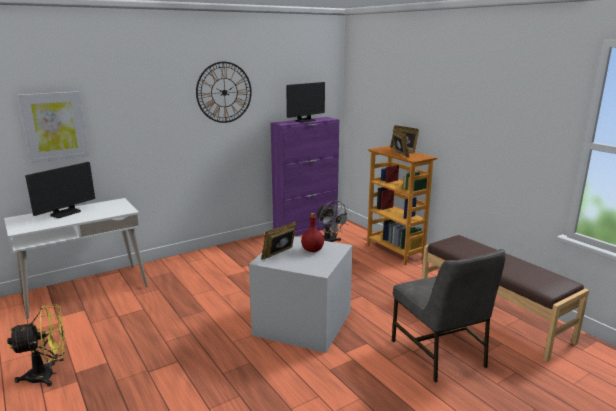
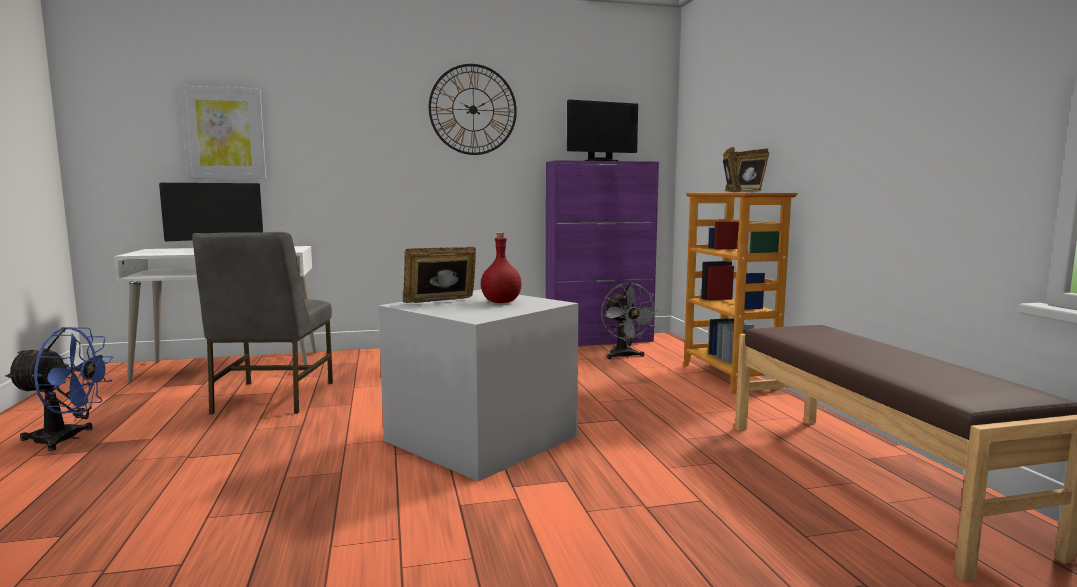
camera: 20 degrees right, 10 degrees down
yellow fan [7,305,66,387] -> blue fan [5,327,113,451]
grey chair [392,249,505,383] -> grey chair moved to [192,232,333,414]

